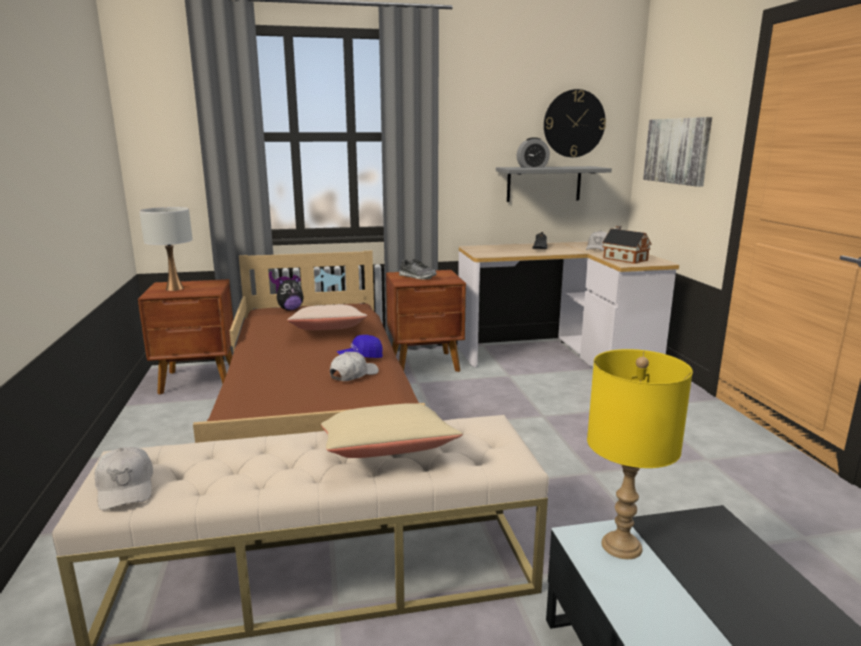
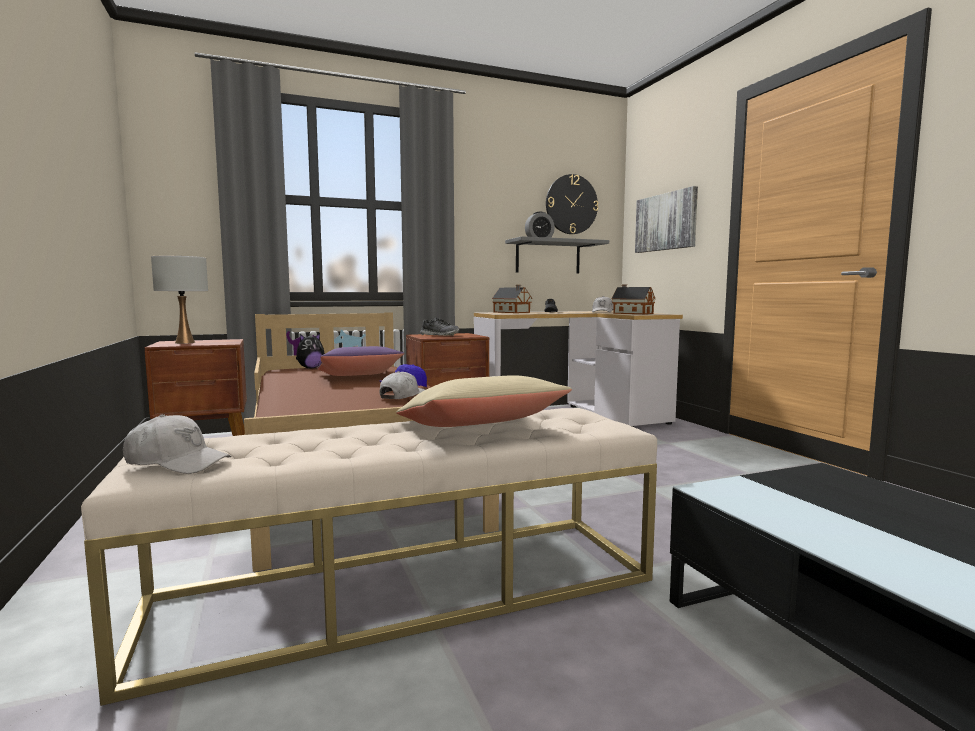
camera: 10 degrees left, 10 degrees down
white cap [95,447,153,510] -> white cap turned 45 degrees counterclockwise [123,414,231,474]
beige pillow [287,305,367,330] -> purple pillow [317,346,404,376]
yellow table lamp [587,349,693,559] -> none
none -> toy house [492,285,532,313]

